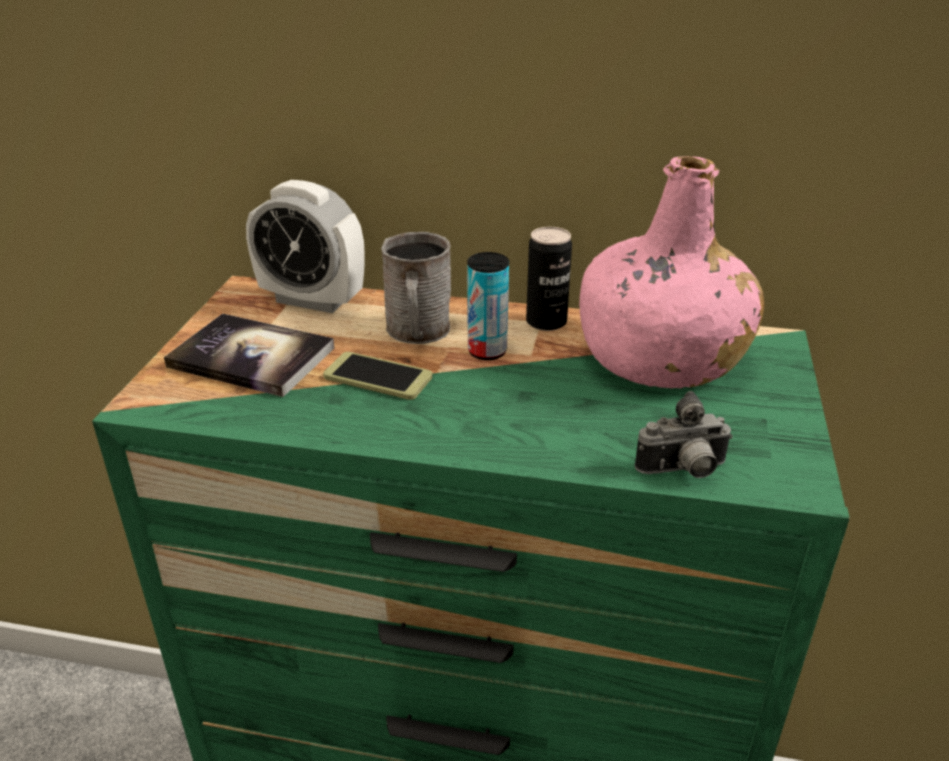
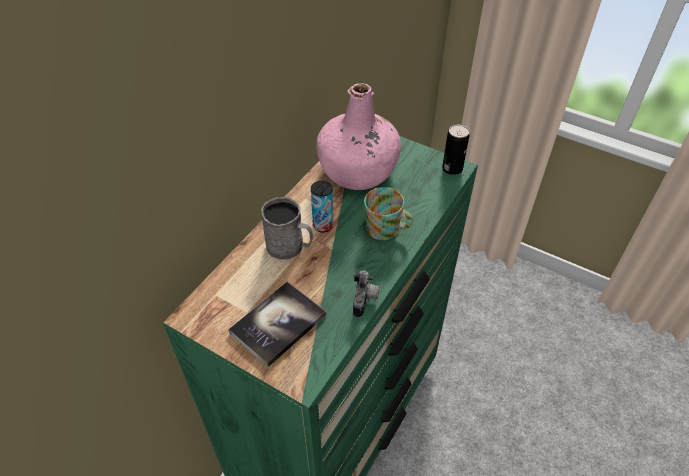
camera: 70 degrees left, 15 degrees up
alarm clock [246,180,365,313] -> none
phone [323,352,432,400] -> none
can [526,227,572,331] -> can moved to [442,125,470,175]
camera [635,391,733,478] -> camera moved to [353,270,379,318]
none -> mug [364,187,413,240]

